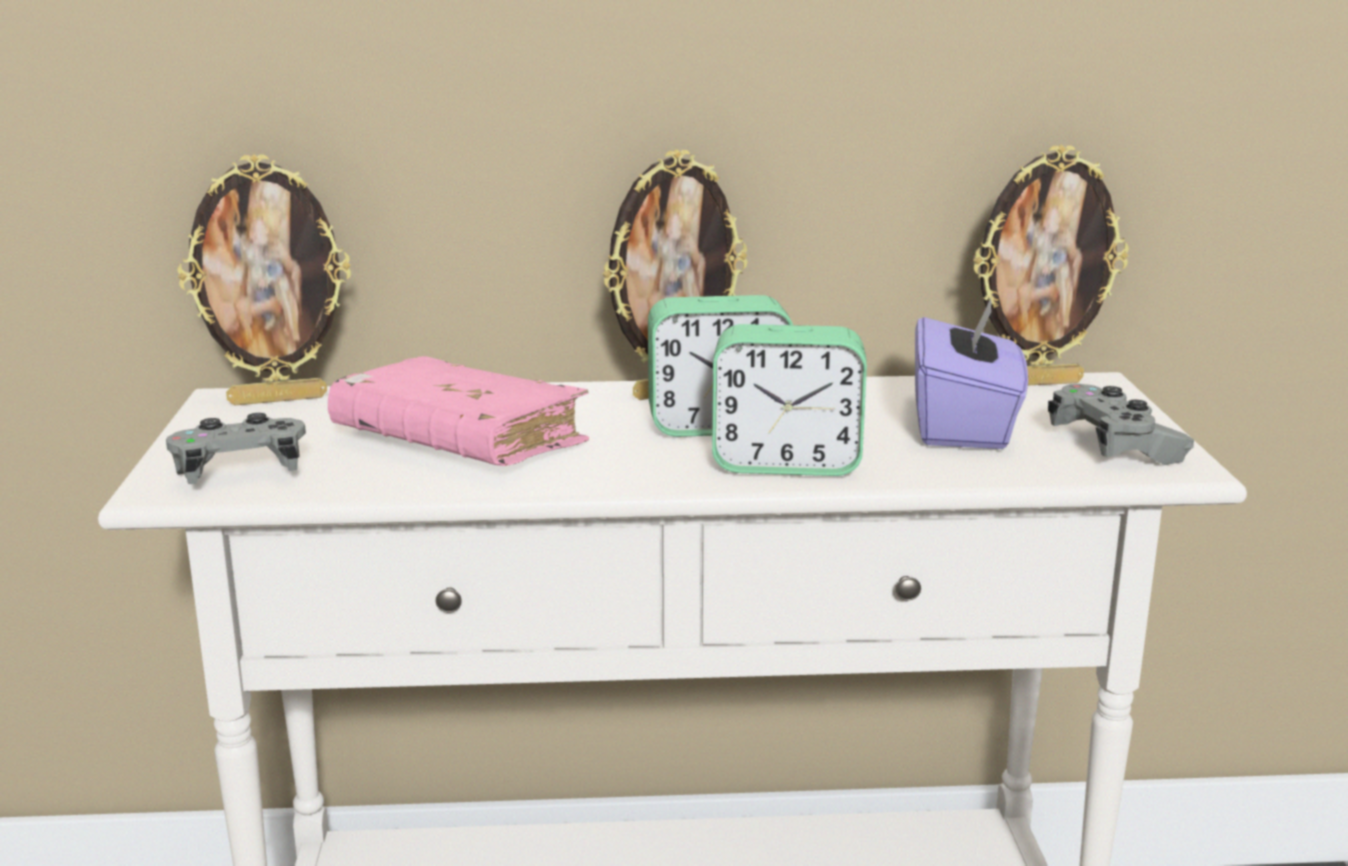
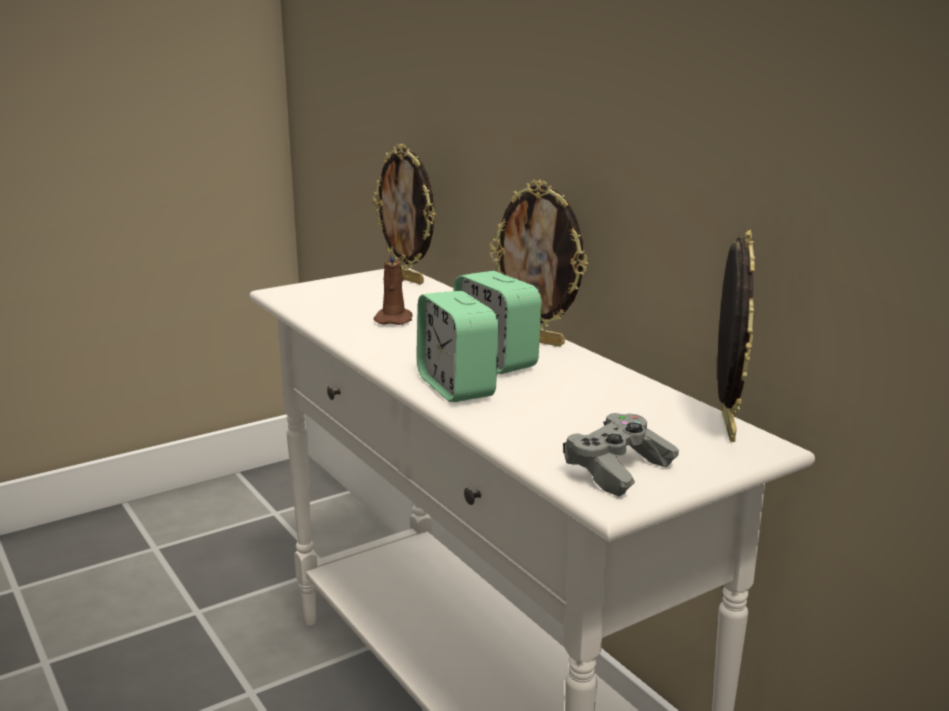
camera: 60 degrees right, 0 degrees up
grey game controller [166,413,306,484] -> none
pink book [328,356,589,466] -> brown candle [374,247,413,325]
purple tissue box [915,295,1028,449] -> none
picture frame [973,145,1129,385] -> picture frame turned 135 degrees counterclockwise [717,230,755,442]

